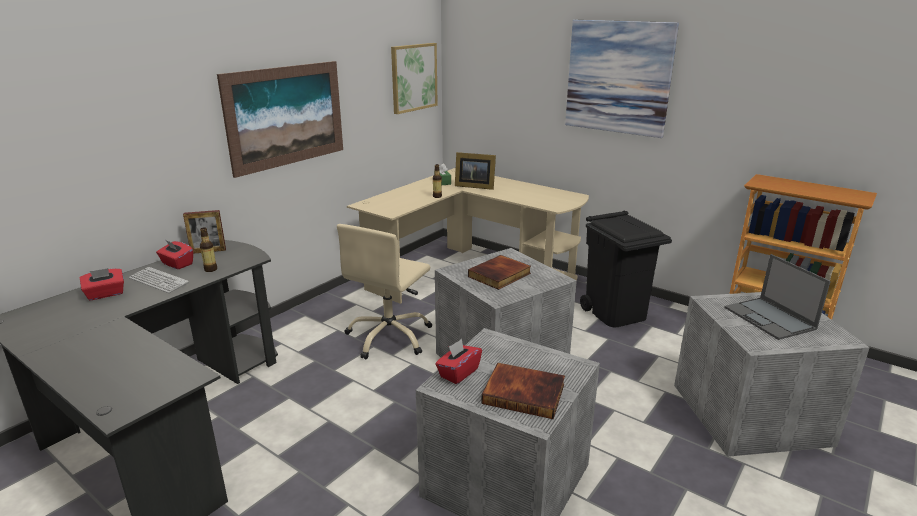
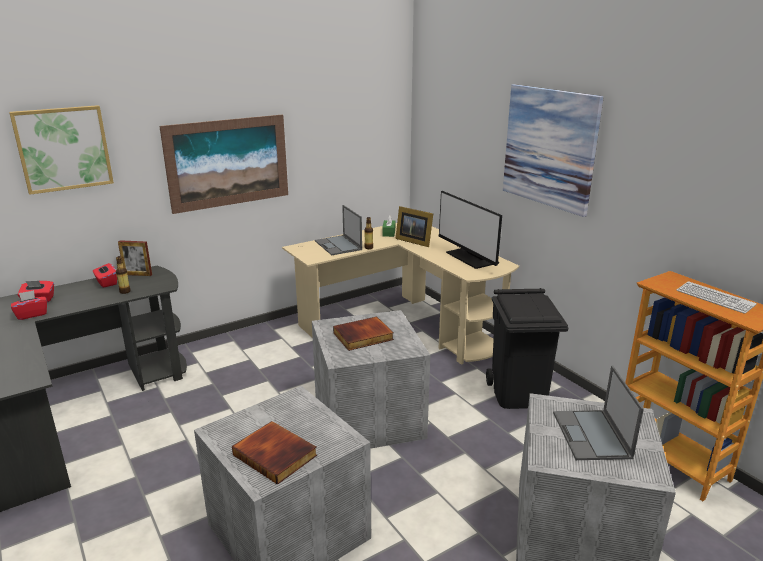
camera: 20 degrees right, 0 degrees up
keyboard [129,267,189,293] -> keyboard moved to [677,281,757,314]
beige office chair [337,224,432,359] -> none
picture [391,43,438,114] -> picture moved to [9,105,114,195]
red tissue box [435,339,482,384] -> red tissue box moved to [11,290,47,320]
none -> laptop [315,205,362,255]
none -> monitor [439,191,502,269]

